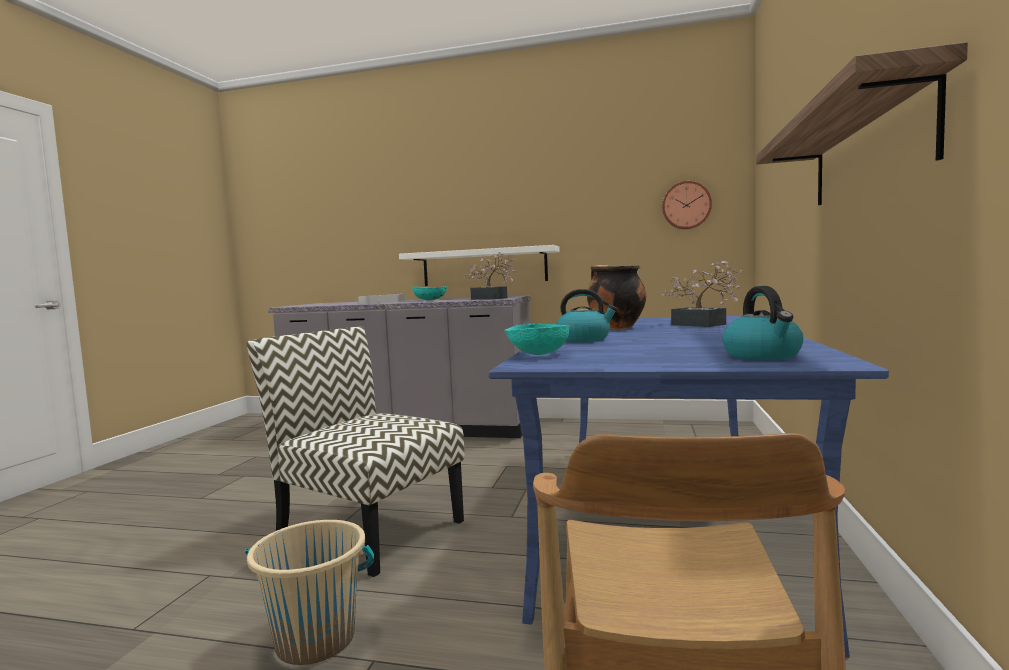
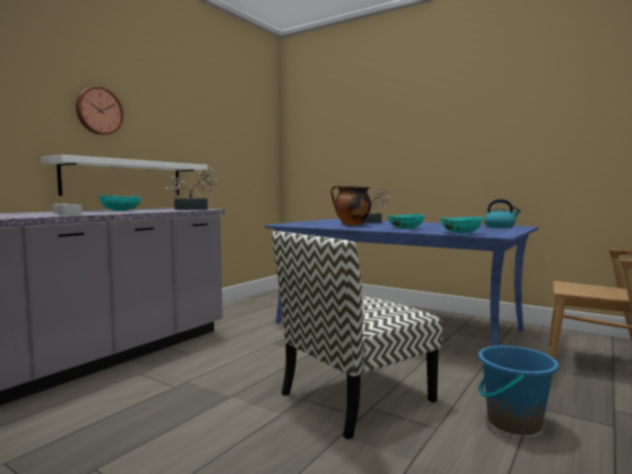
camera: 70 degrees left, 0 degrees up
beige bucket [245,520,374,665] -> blue bucket [478,346,559,435]
kettle [557,289,618,342] -> turquoise bowl [387,214,425,229]
wall clock [662,181,712,229] -> wall clock moved to [76,87,123,135]
shelf [756,42,968,205] -> none

